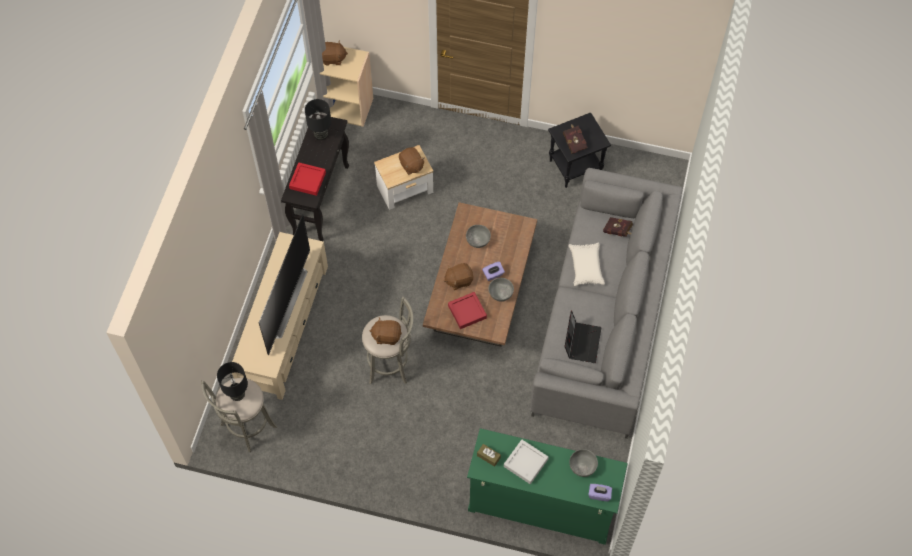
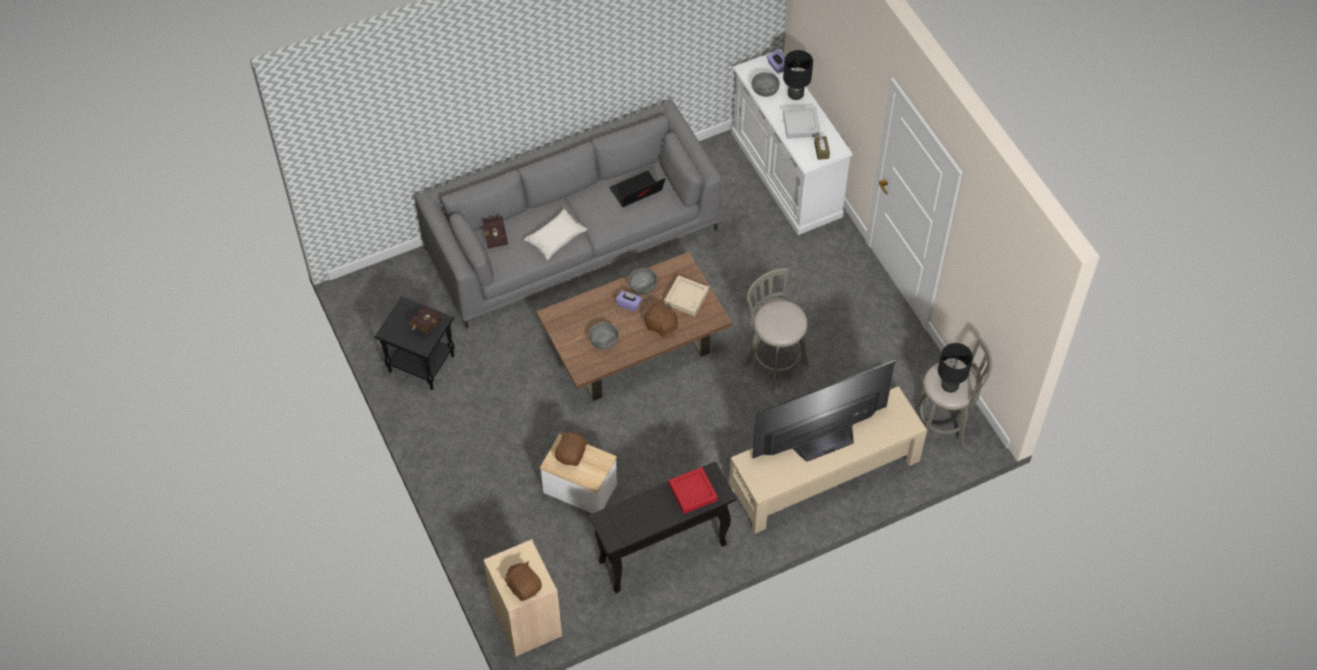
camera: 130 degrees left, 5 degrees down
black table lamp [305,99,331,140] -> black table lamp moved to [783,50,813,100]
brown plush toy [370,318,402,345] -> none
red tray [448,292,487,329] -> beige tray [664,275,709,316]
green cabinet [467,428,628,545] -> white cabinet [731,49,853,235]

